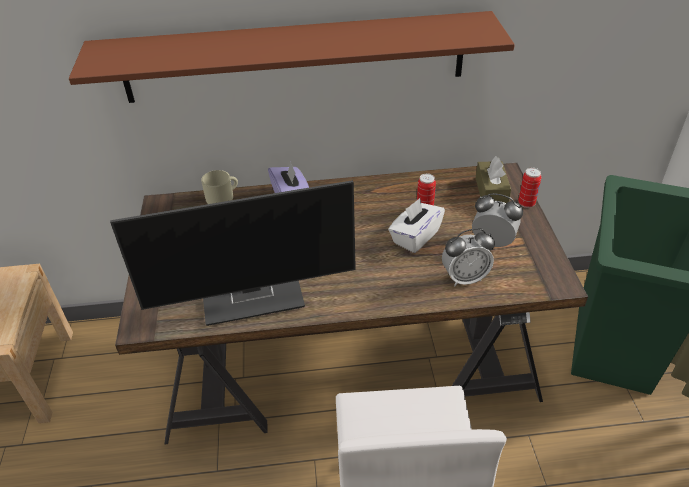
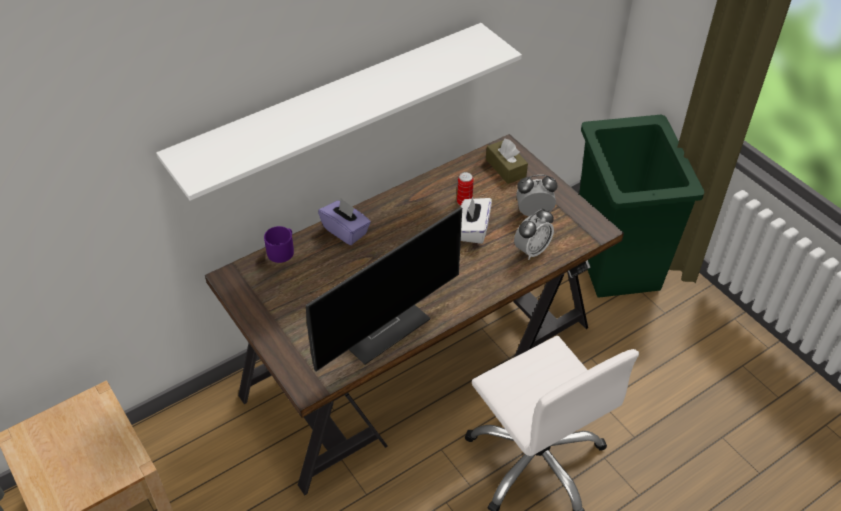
camera: 30 degrees left, 5 degrees up
brown shelf [69,11,515,103] -> white shelf [156,23,522,201]
beige mug [201,170,238,204] -> purple mug [264,226,294,263]
can [518,168,541,208] -> none

